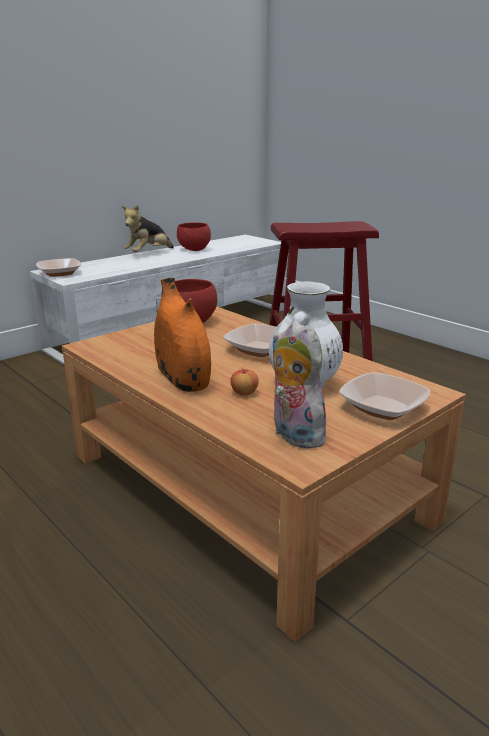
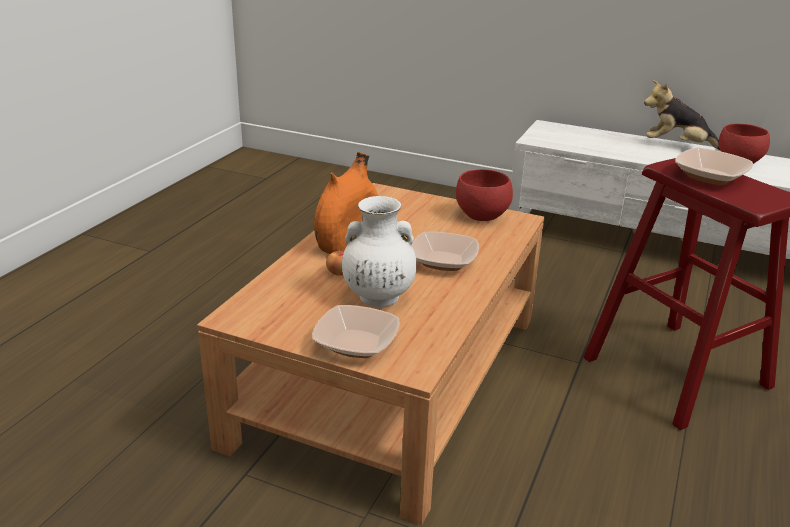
camera: 65 degrees right, 5 degrees up
bowl [36,258,81,277] -> bowl moved to [675,148,753,185]
plush toy [273,321,328,449] -> none

